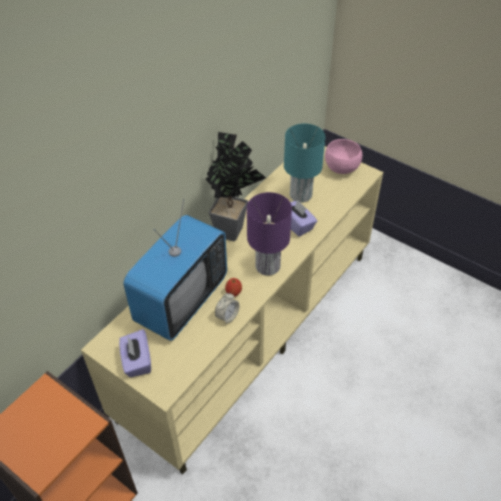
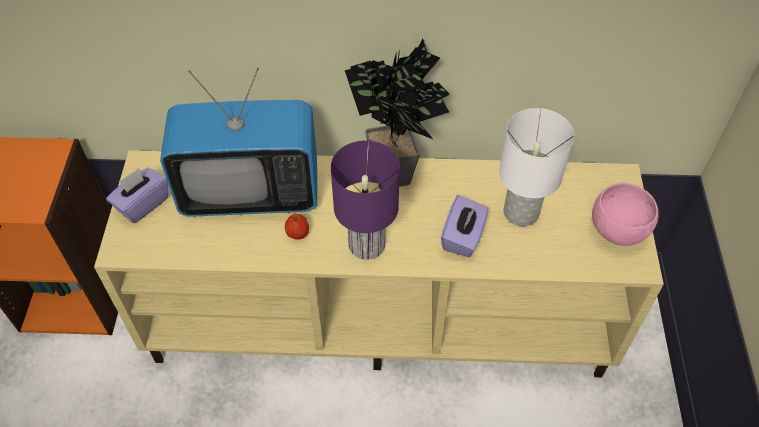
camera: 55 degrees right, 5 degrees up
alarm clock [215,293,239,324] -> none
turquoise table lamp [284,124,326,203] -> white table lamp [499,108,574,226]

